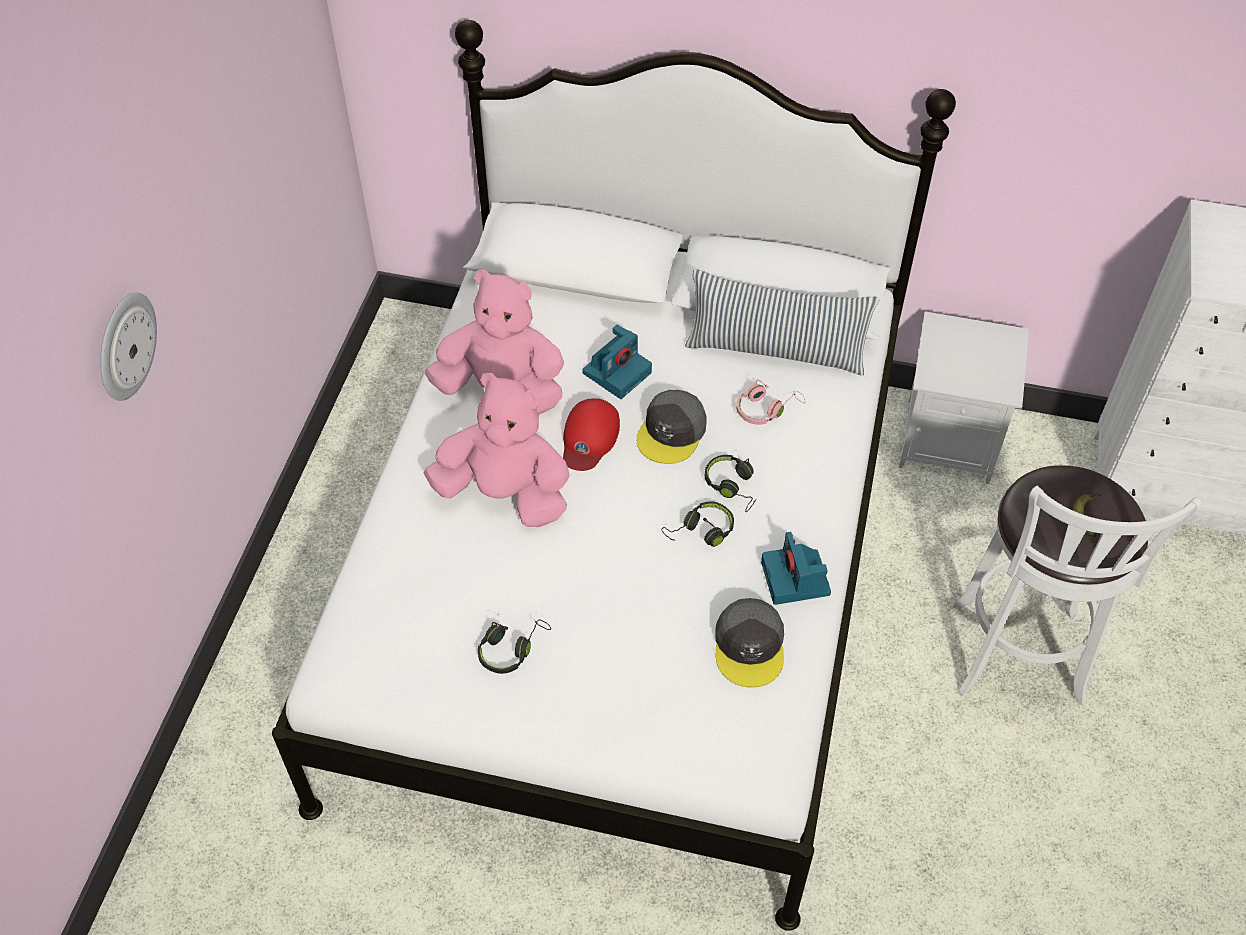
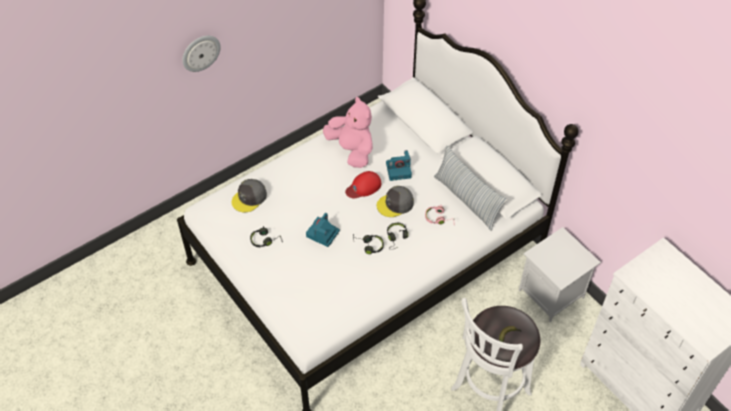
camera: 40 degrees right, 0 degrees up
pink plush toy [424,373,570,527] -> none
grey cap [715,598,784,688] -> grey cap moved to [232,179,267,212]
camera [761,532,831,605] -> camera moved to [306,213,340,247]

